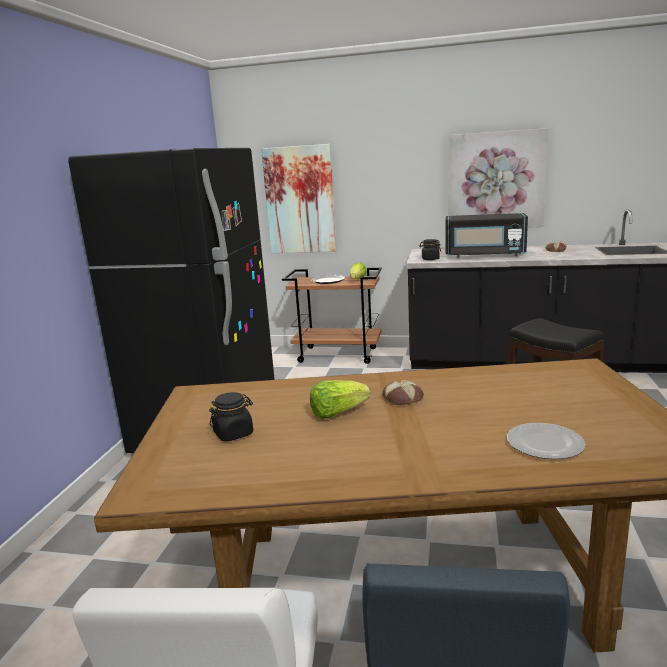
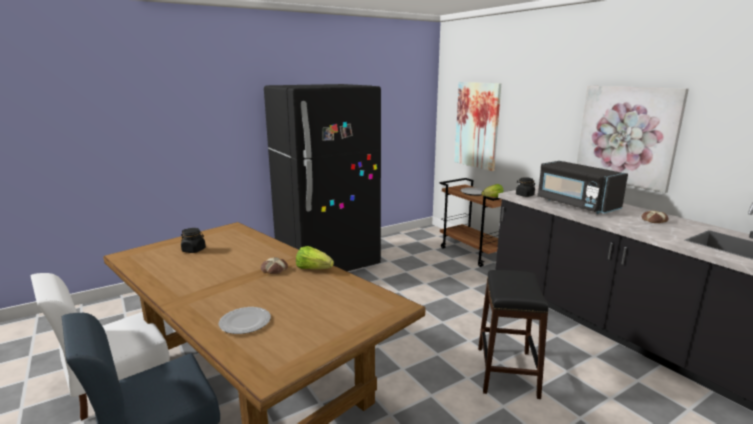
camera: 45 degrees right, 0 degrees up
lettuce [310,380,370,419] -> lettuce moved to [296,246,334,269]

